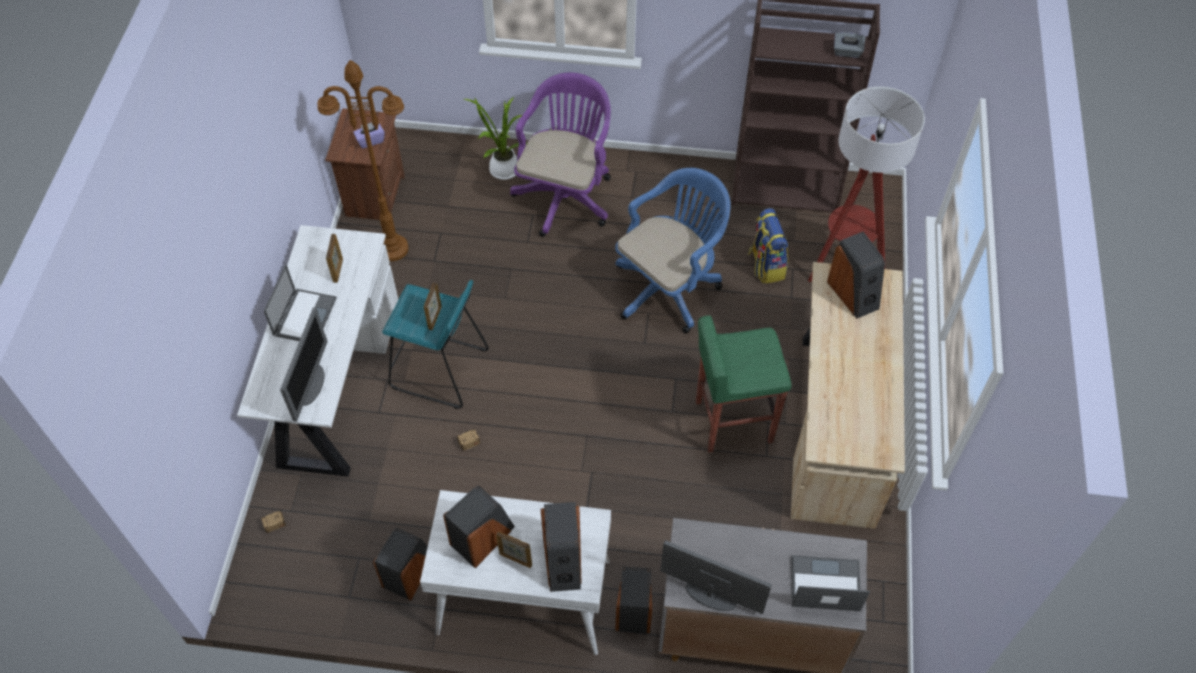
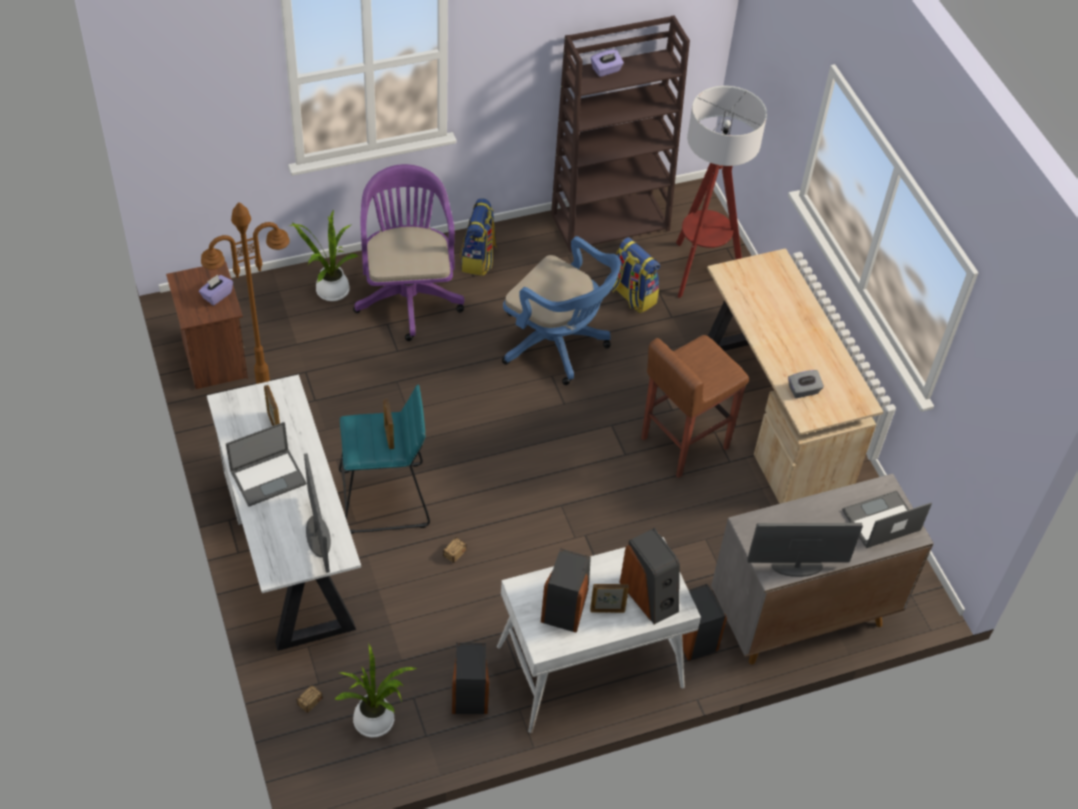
camera: 30 degrees left, 5 degrees down
laptop [264,264,337,341] -> laptop turned 75 degrees clockwise [226,422,307,507]
blue office chair [615,168,730,333] -> blue office chair turned 105 degrees clockwise [502,236,621,385]
green stool [696,315,792,453] -> brown stool [641,335,749,478]
speaker [827,232,885,318] -> none
grey tissue box [834,32,865,58] -> grey tissue box moved to [788,370,824,398]
none -> potted plant [335,642,418,738]
none -> backpack [460,198,497,276]
none -> purple tissue box [591,49,624,77]

